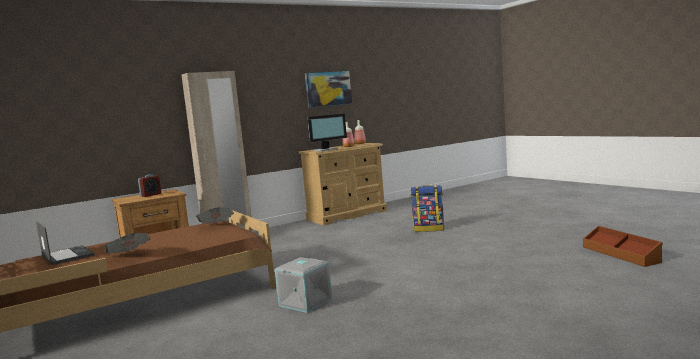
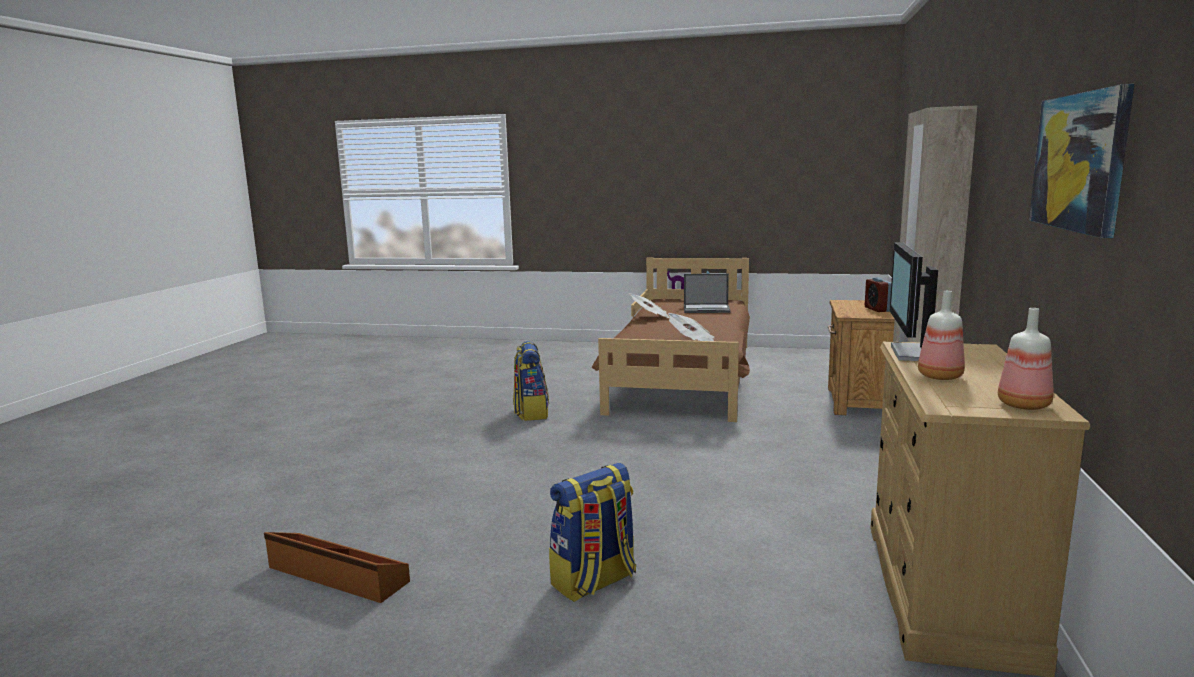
camera: 135 degrees right, 5 degrees up
grey storage box [275,257,332,313] -> backpack [513,341,549,421]
brown storage box [583,226,662,267] -> brown storage box moved to [264,532,410,603]

